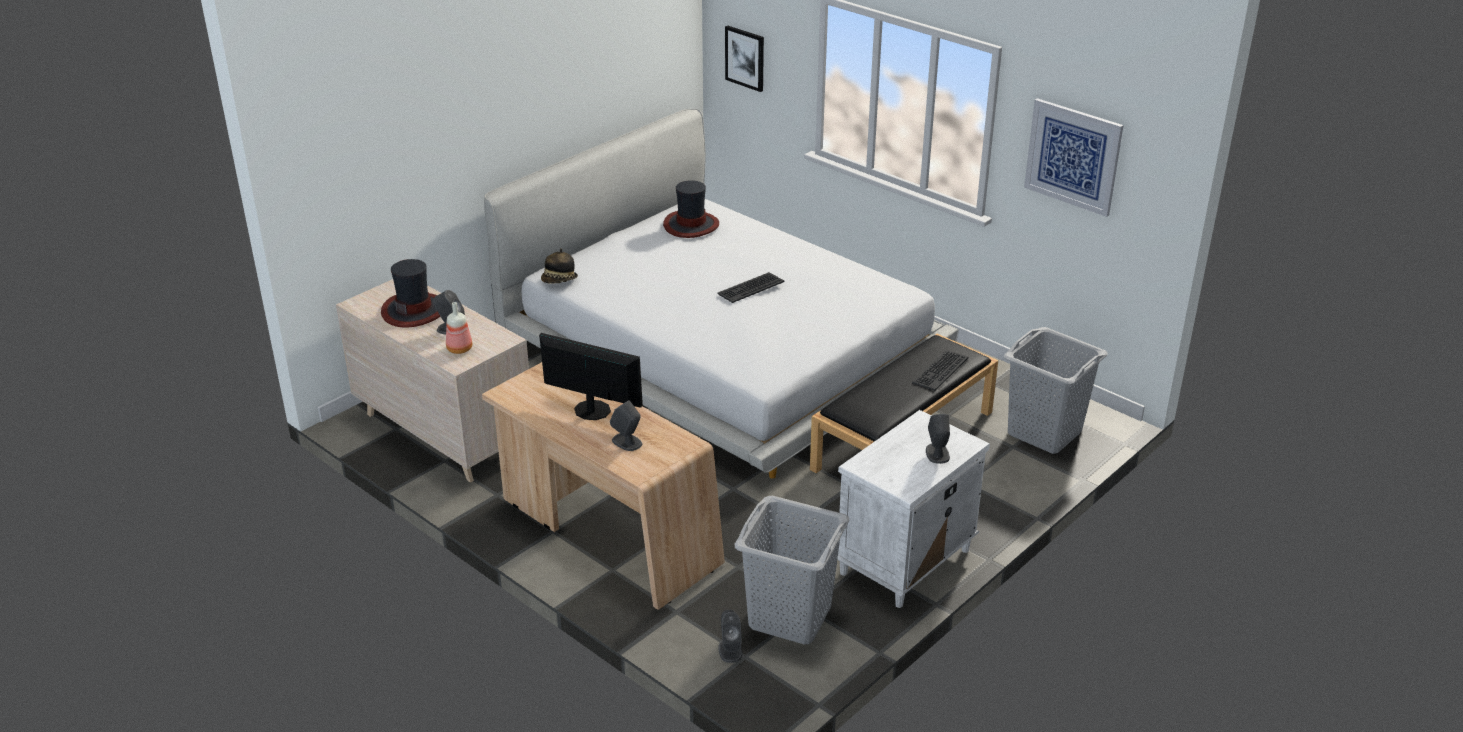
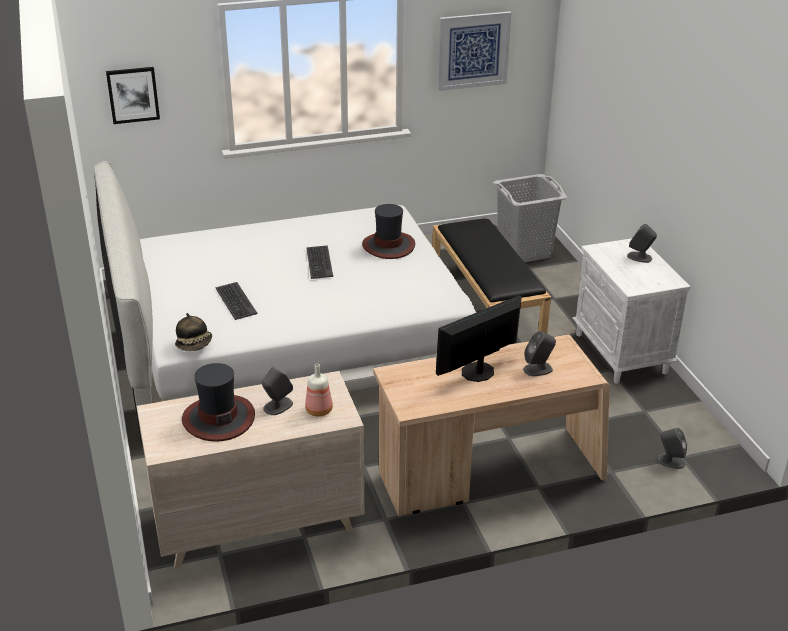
camera: 60 degrees left, 0 degrees up
hat [663,180,719,238] -> hat moved to [362,204,415,259]
grey laundry basket [735,496,849,644] -> none
keyboard [912,350,969,391] -> keyboard moved to [216,282,258,320]

